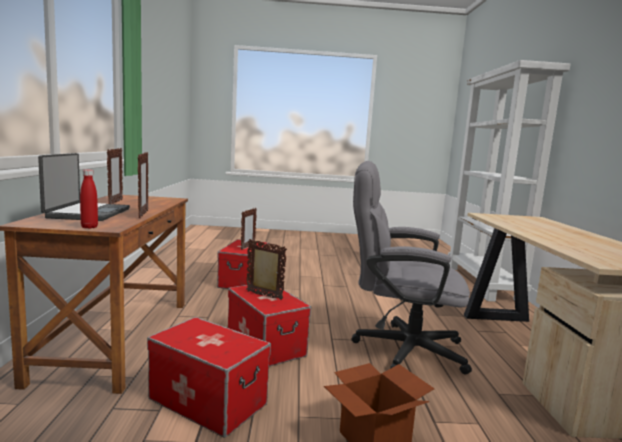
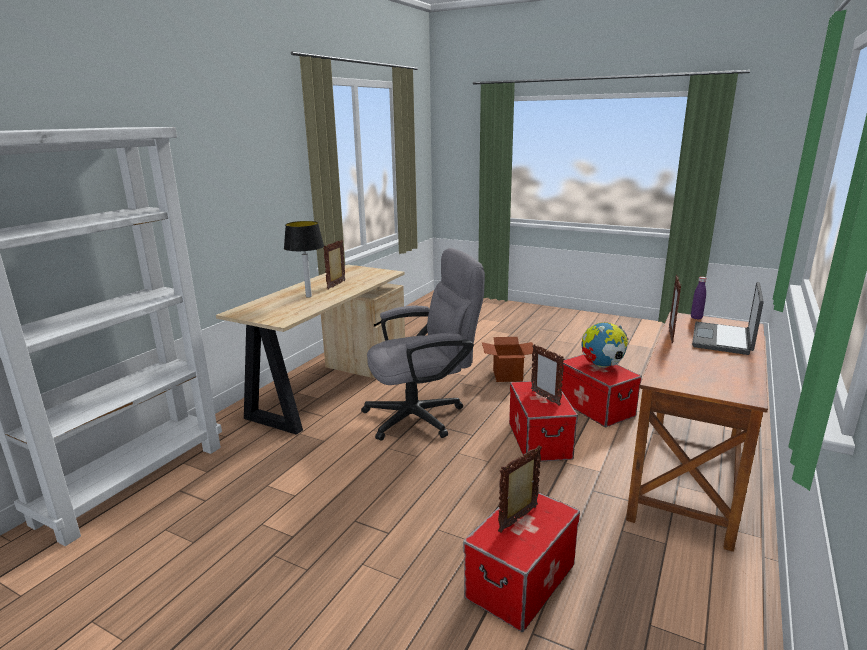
camera: 150 degrees left, 10 degrees up
red bottle [80,170,98,229] -> purple bottle [691,277,706,320]
picture frame [107,148,123,204] -> picture frame moved to [323,240,345,290]
grey office chair [351,161,472,374] -> grey office chair turned 60 degrees counterclockwise [361,248,485,440]
none -> table lamp [284,221,324,298]
none -> globe [582,322,629,367]

